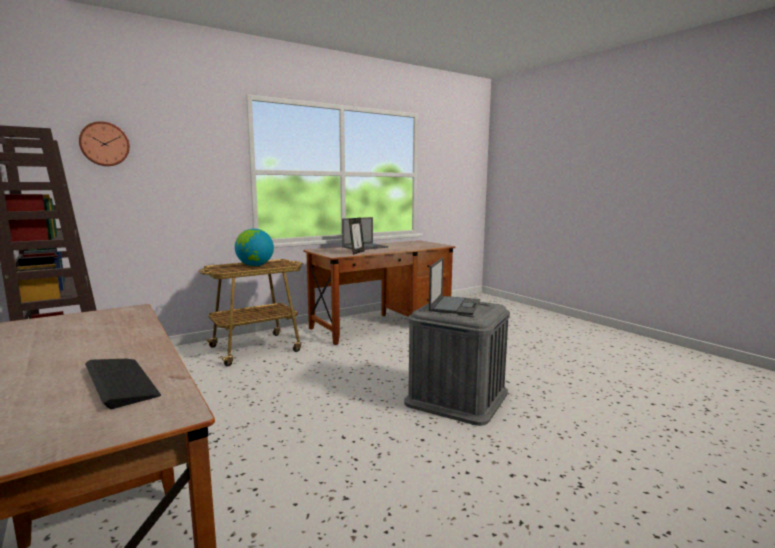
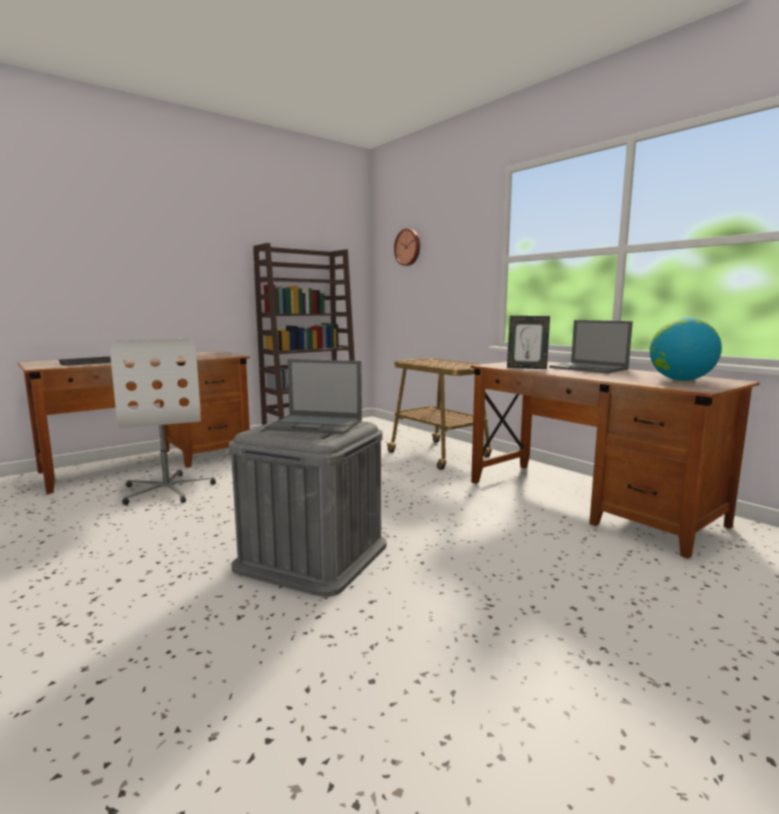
camera: 85 degrees right, 0 degrees up
globe [235,229,274,266] -> globe moved to [650,318,722,381]
none -> white office chair [110,339,216,505]

